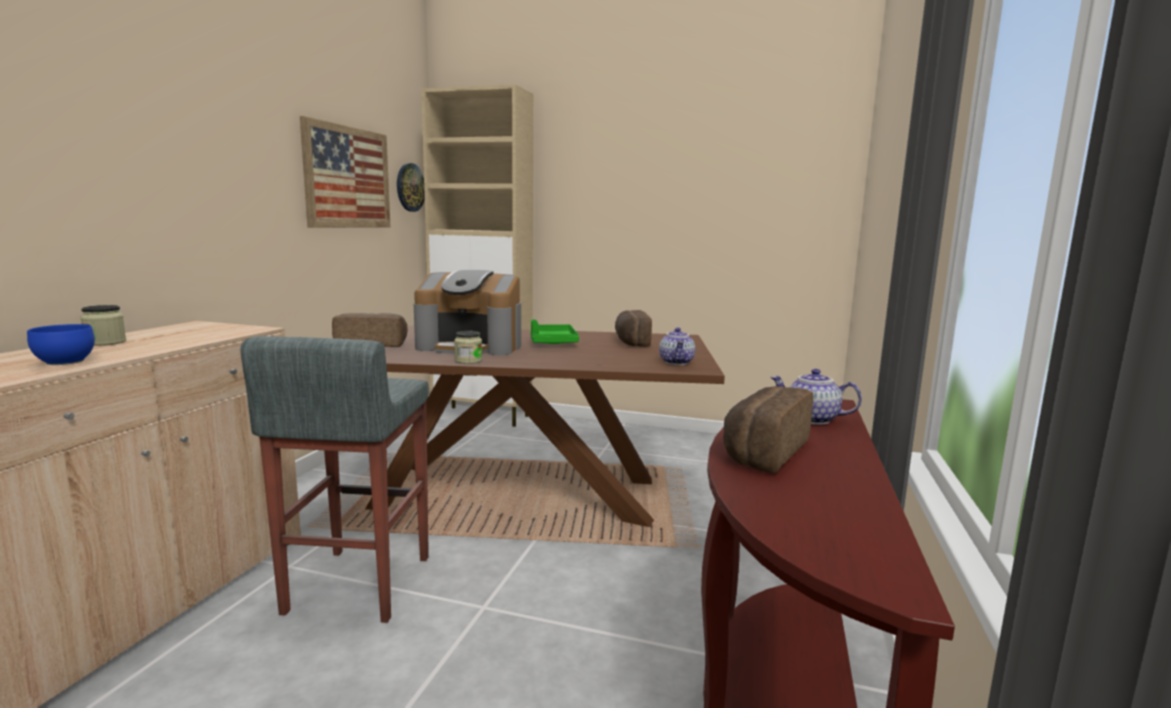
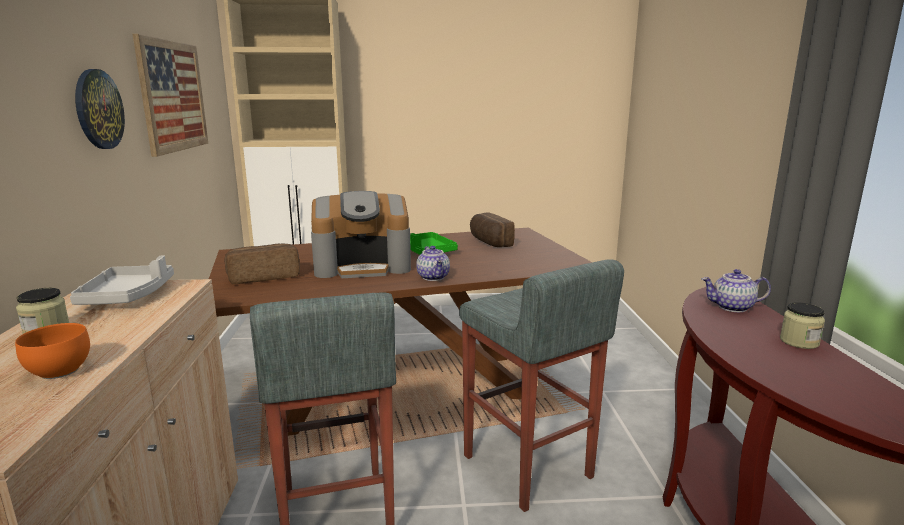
camera: 20 degrees left, 5 degrees up
blue bowl [27,324,95,365] -> orange bowl [15,323,90,379]
wall clock [397,163,425,212] -> wall clock moved to [75,69,125,149]
jar [454,331,482,364] -> jar moved to [780,302,825,349]
teapot [659,328,695,365] -> teapot moved to [416,246,450,281]
bread [723,386,814,473] -> none
none -> grey tray [70,256,174,305]
none -> grey stool [459,259,624,512]

